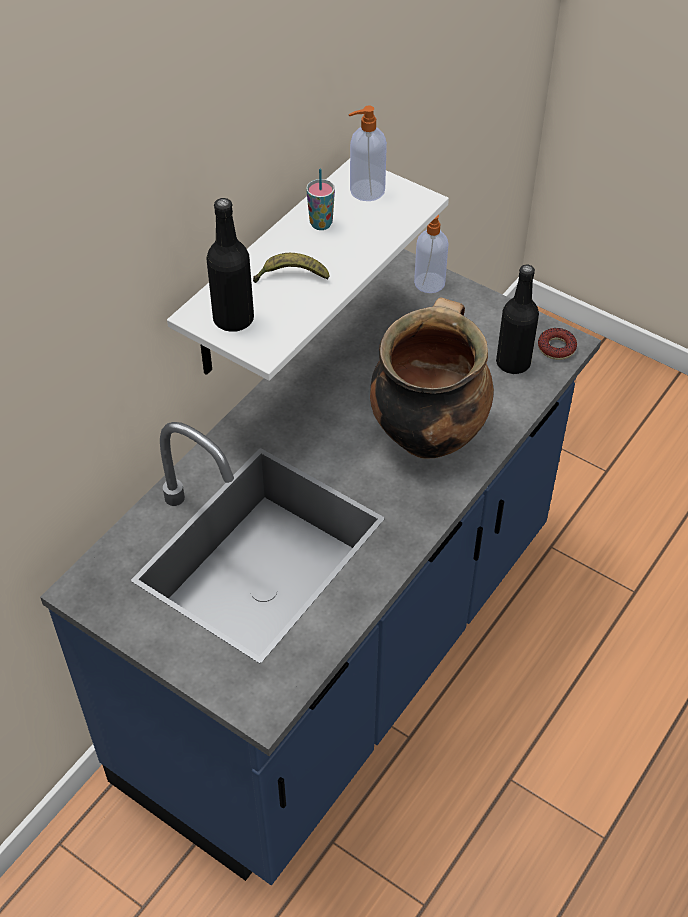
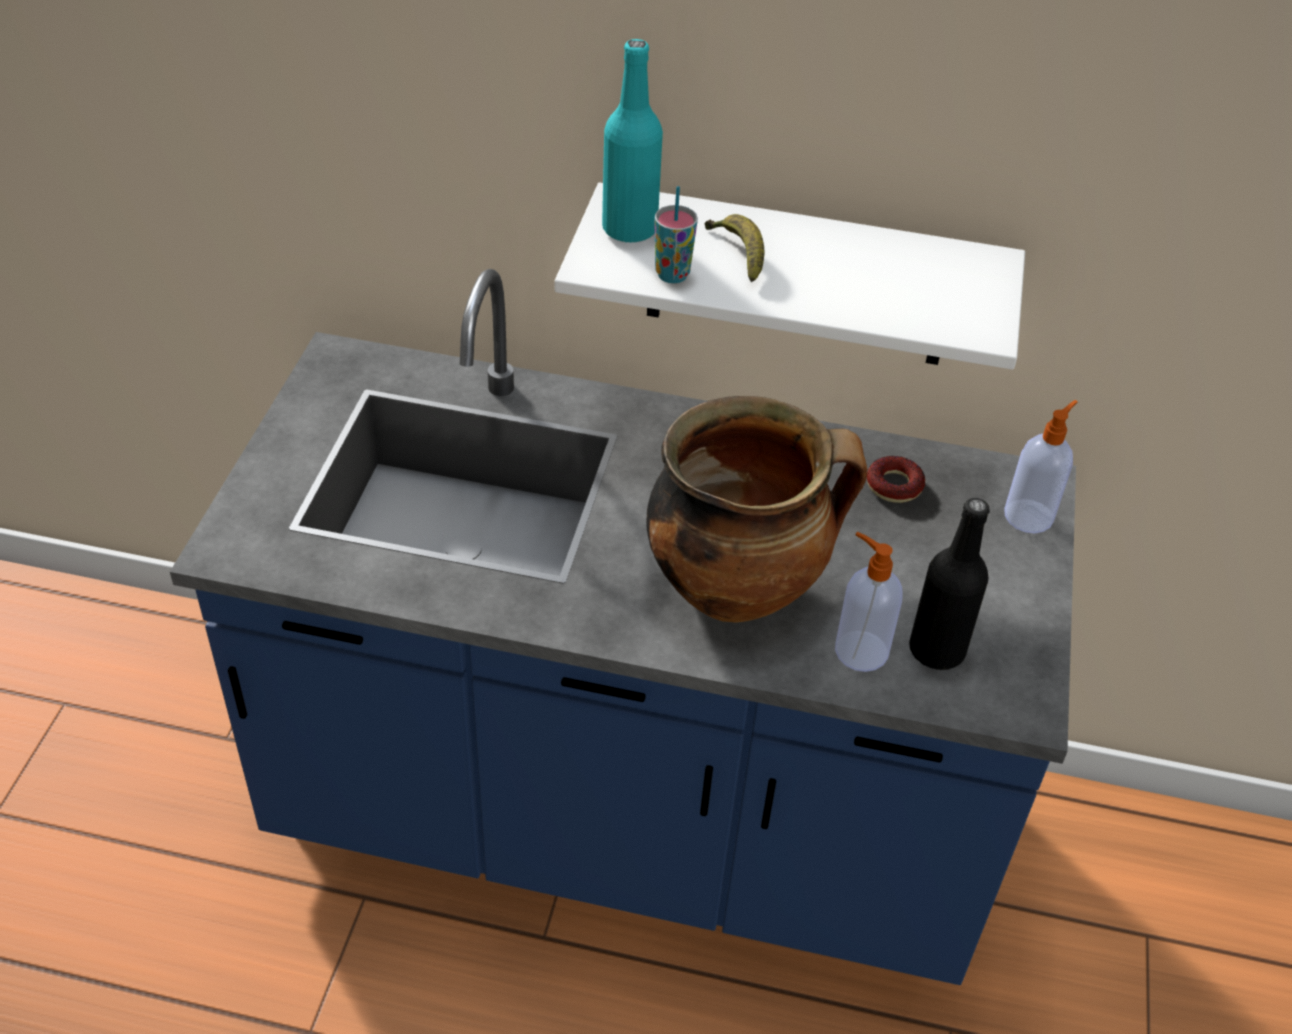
camera: 65 degrees right, 5 degrees down
black bottle [207,198,254,332] -> turquoise bottle [602,39,663,243]
cup [306,168,335,230] -> cup moved to [654,186,698,283]
soap dispenser [349,105,387,201] -> soap dispenser moved to [835,532,903,672]
donut [538,328,577,360] -> donut moved to [867,456,925,503]

